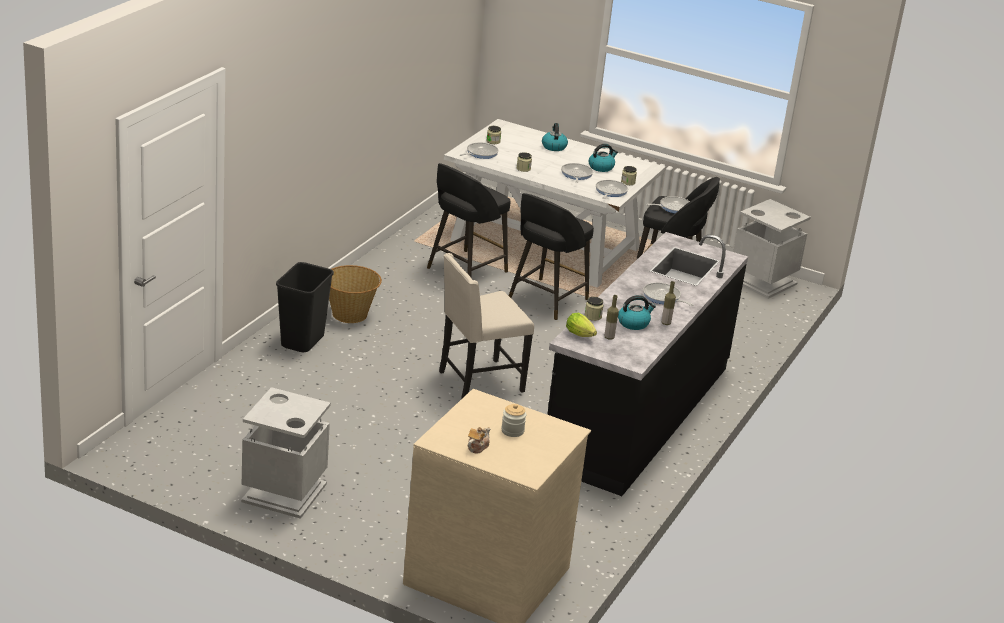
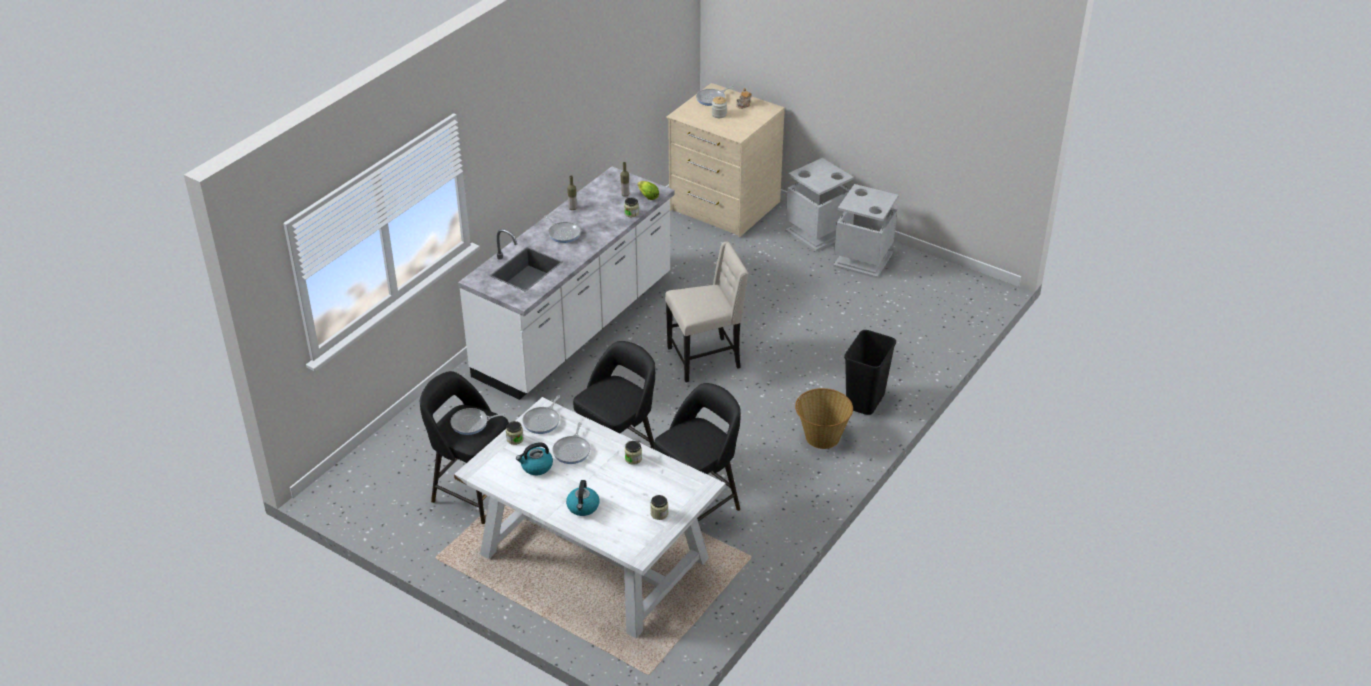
camera: 170 degrees left, 10 degrees up
frying pan [460,143,499,159] -> frying pan moved to [696,86,733,106]
black counter [547,232,748,496] -> white counter [458,166,675,400]
kettle [618,295,656,330] -> none
grey trash can [733,199,811,299] -> grey trash can moved to [785,158,854,252]

